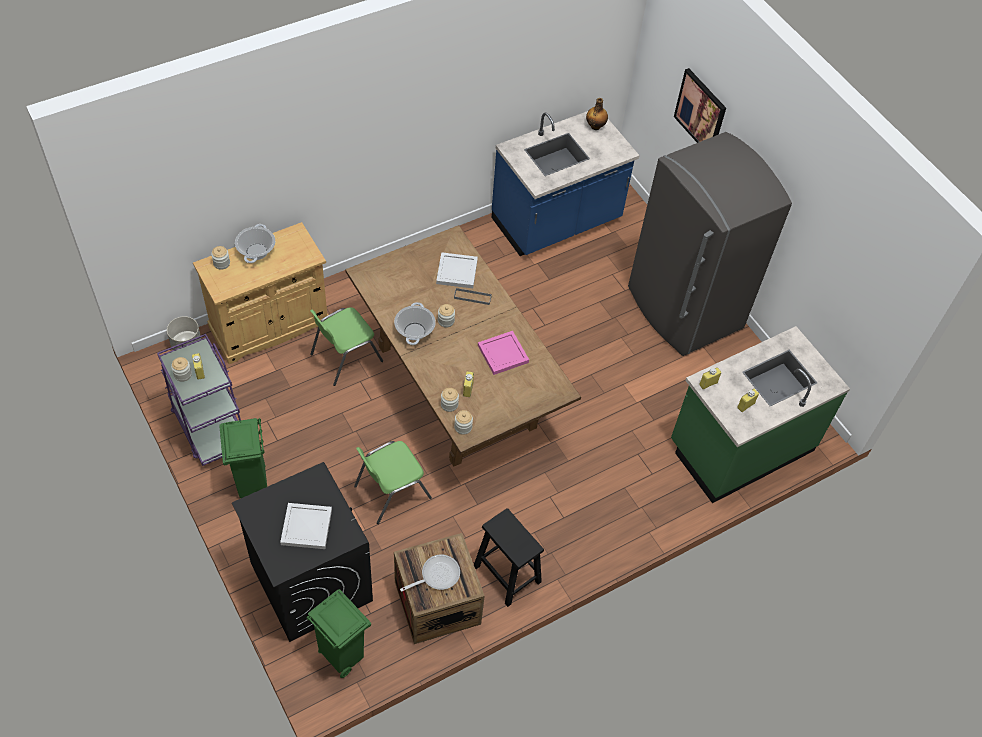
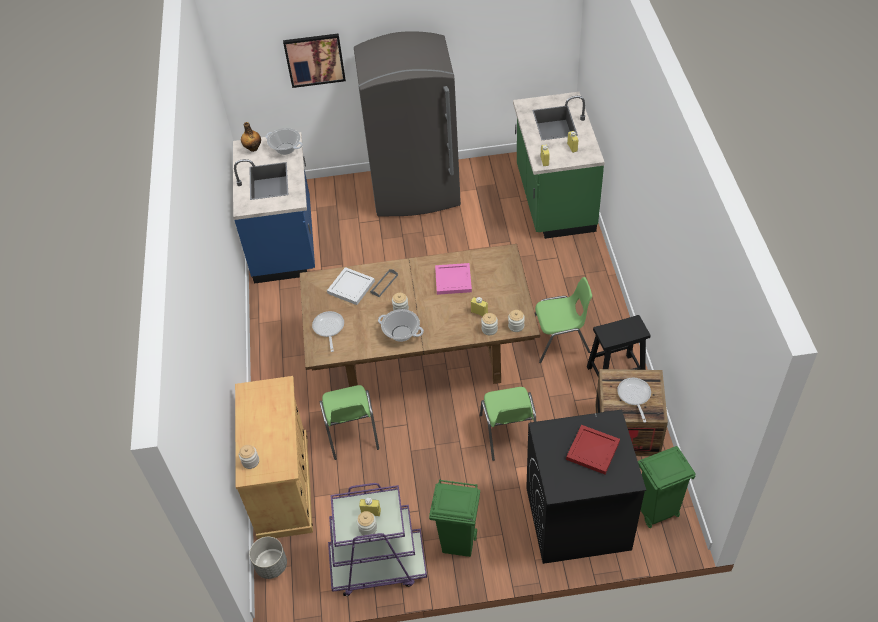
camera: 60 degrees left, 5 degrees down
cooking pot [235,224,275,263] -> cooking pot moved to [265,128,303,155]
white tray [280,503,332,549] -> red tray [566,425,620,474]
none -> frying pan [312,311,344,352]
none -> green chair [535,277,592,363]

